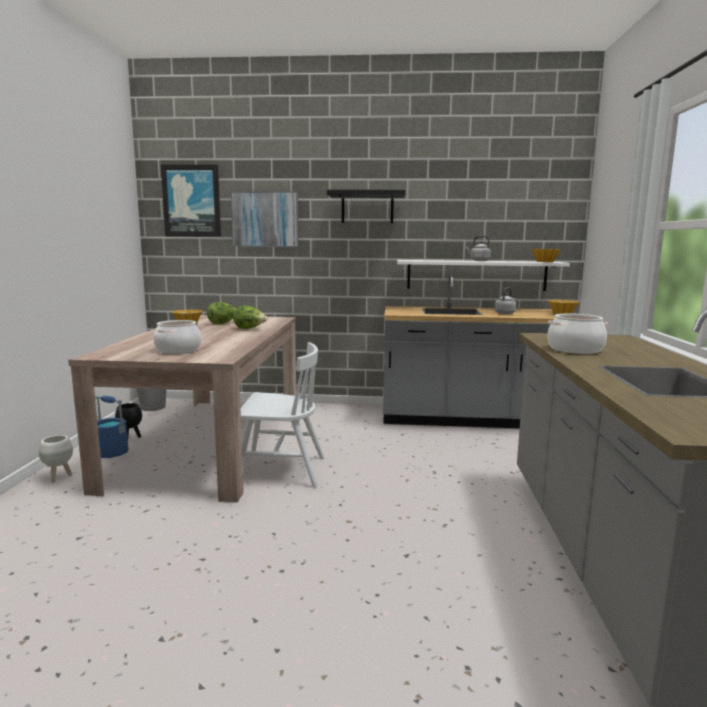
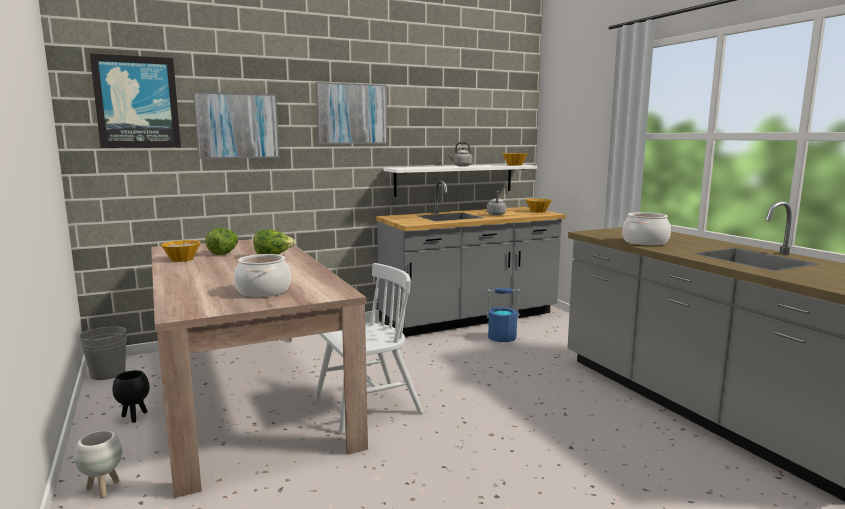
camera: 30 degrees left, 0 degrees up
blue bucket [95,395,128,458] -> blue bucket moved to [486,288,520,342]
black shelf [327,190,405,223] -> picture [316,82,387,144]

